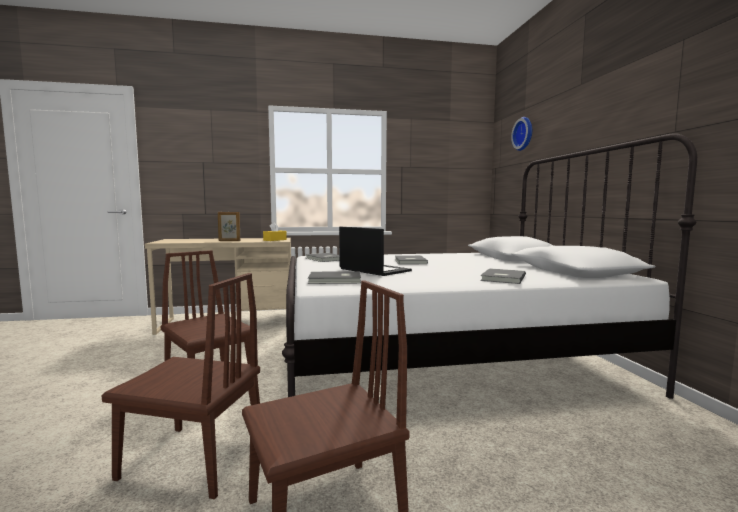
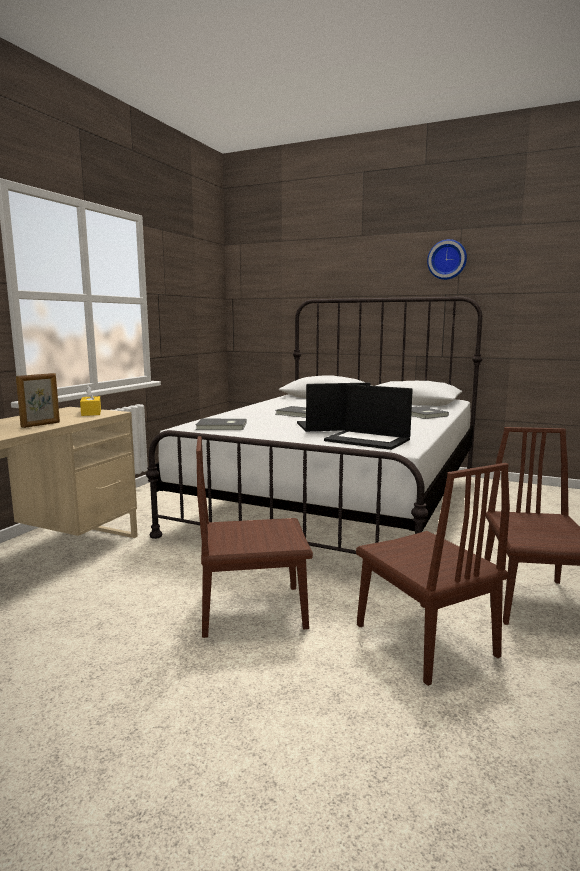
camera: 55 degrees left, 5 degrees up
brown chair [101,273,260,499] -> brown chair turned 105 degrees clockwise [356,463,510,686]
grey book [308,271,361,284] -> laptop [324,384,413,450]
wall clock [511,117,532,151] -> wall clock moved to [427,239,467,280]

